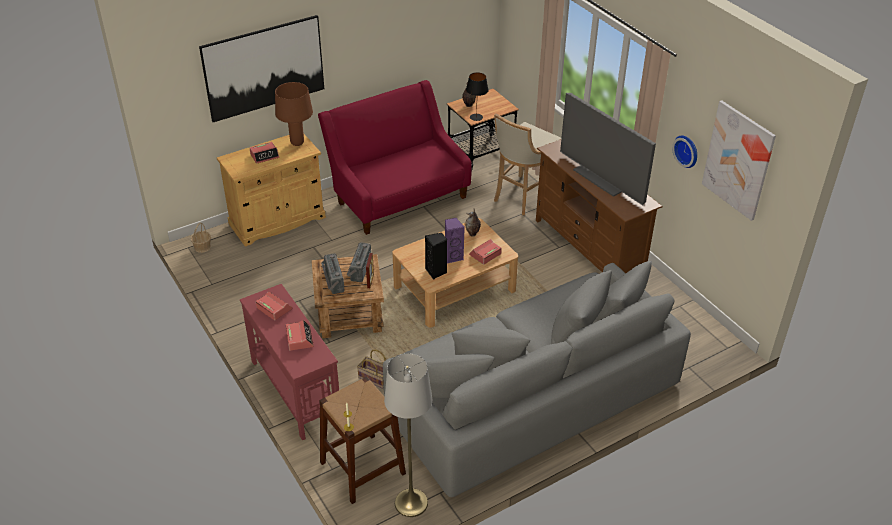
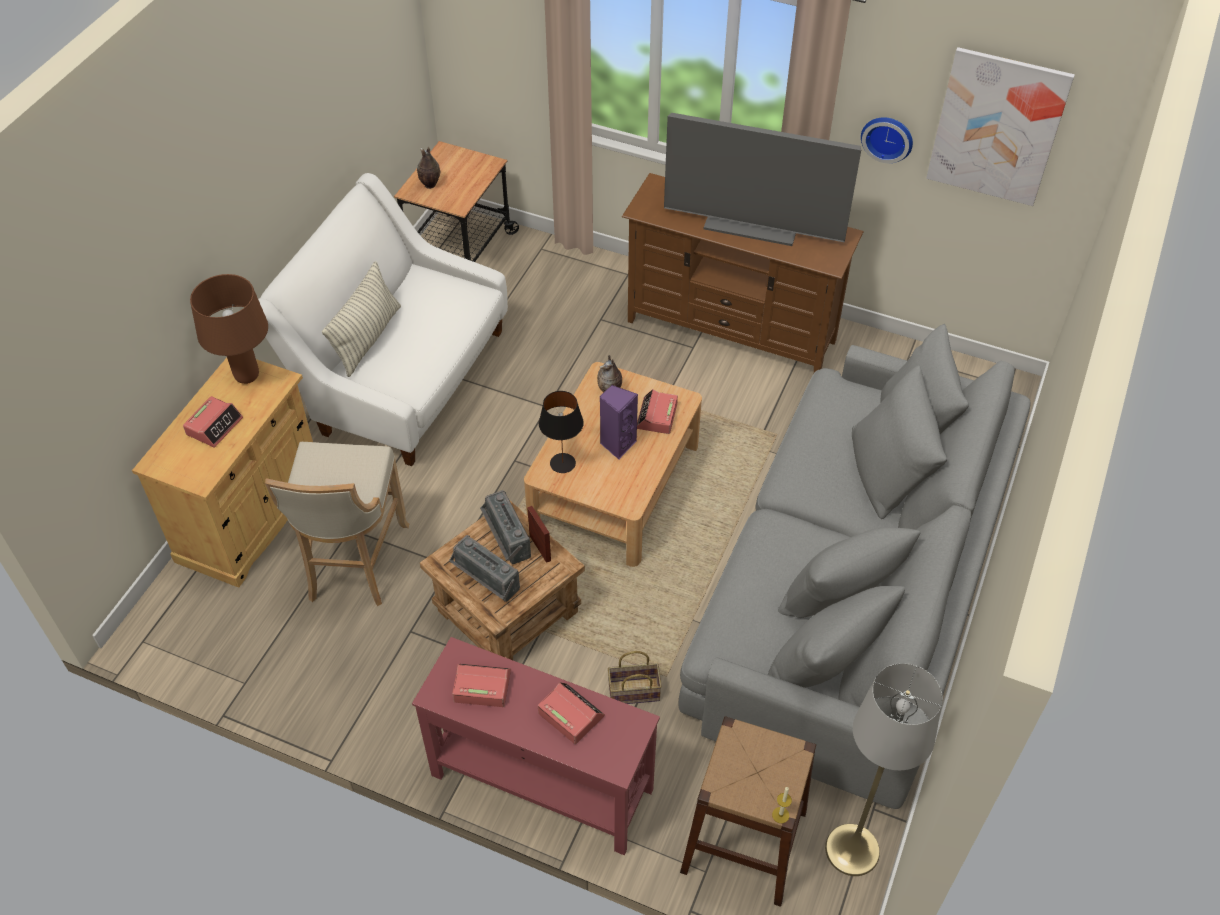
camera: 35 degrees left, 10 degrees up
basket [190,222,211,253] -> none
picture [199,15,324,122] -> none
red sofa [318,80,472,235] -> white sofa [258,173,508,466]
black speaker [425,233,447,279] -> none
black table lamp [466,72,489,121] -> black table lamp moved to [539,391,584,473]
beige stool [494,113,561,215] -> beige stool moved to [265,442,409,606]
none -> pillow [322,261,401,377]

